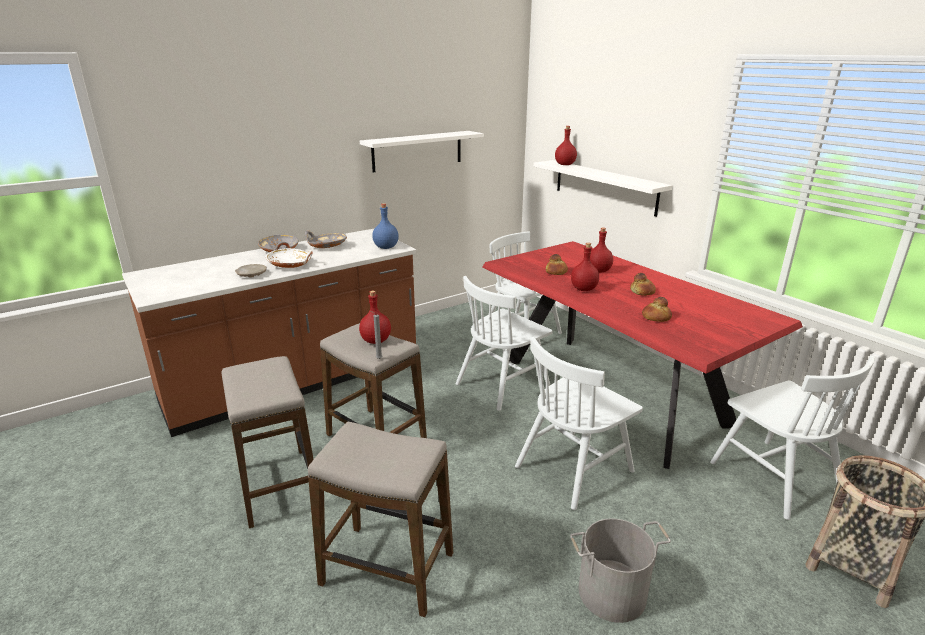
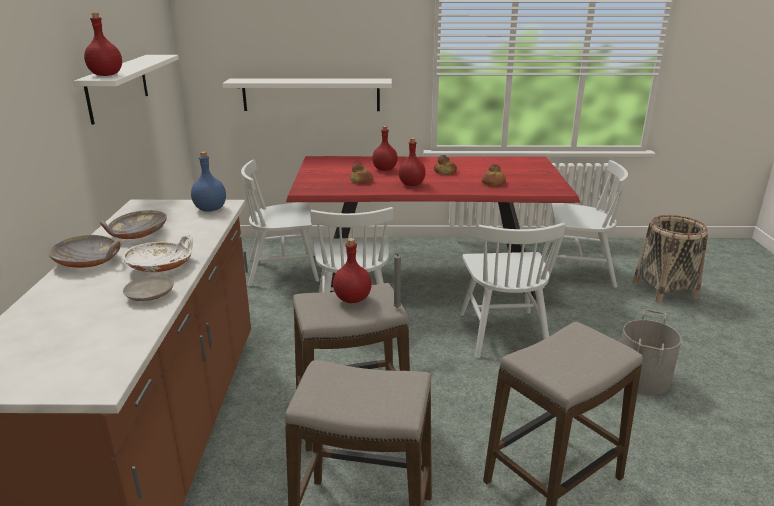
camera: 55 degrees left, 0 degrees up
red bottle [555,126,577,165] -> red bottle moved to [84,13,122,76]

